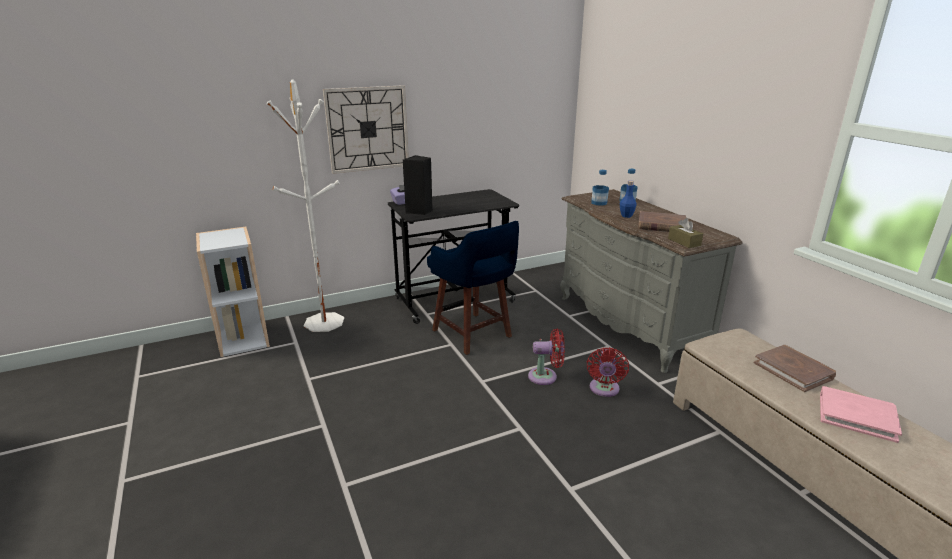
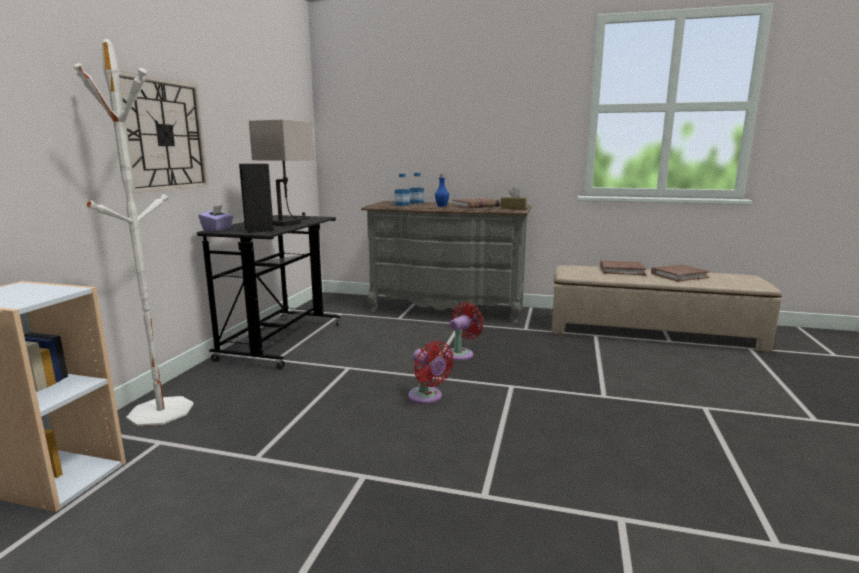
camera: 50 degrees left, 10 degrees down
blue stool [427,221,519,355] -> none
red fan [587,347,629,397] -> red fan moved to [408,341,454,404]
pink book [820,386,902,443] -> brown book [651,264,710,282]
none -> table lamp [249,119,314,226]

